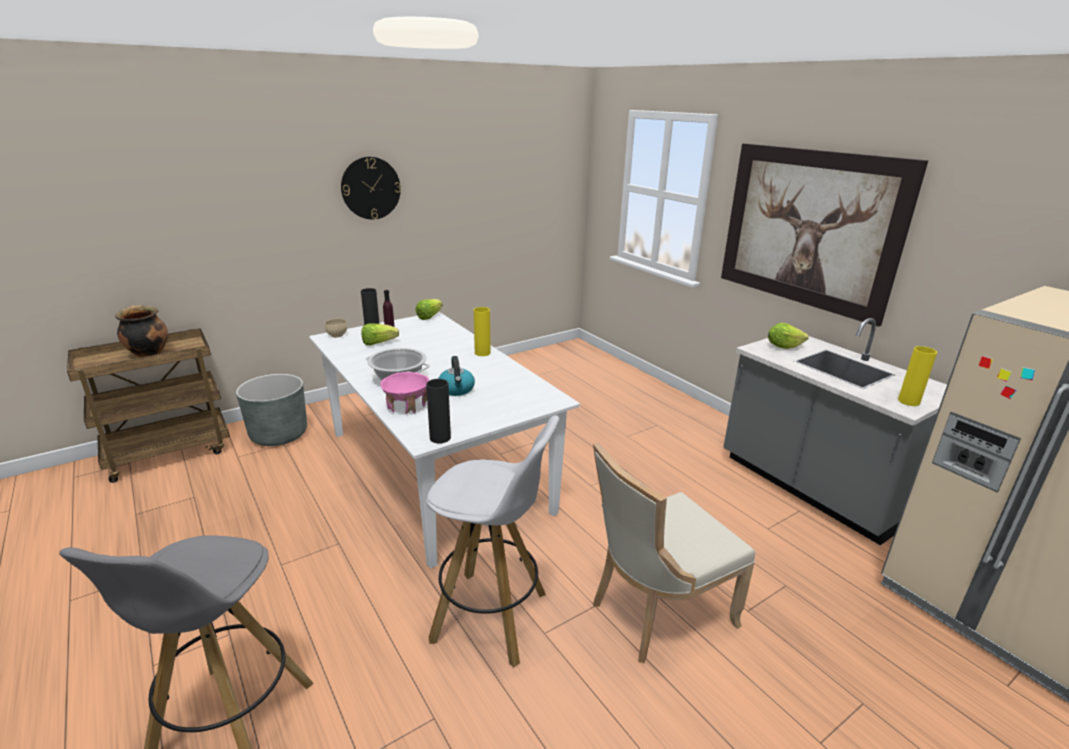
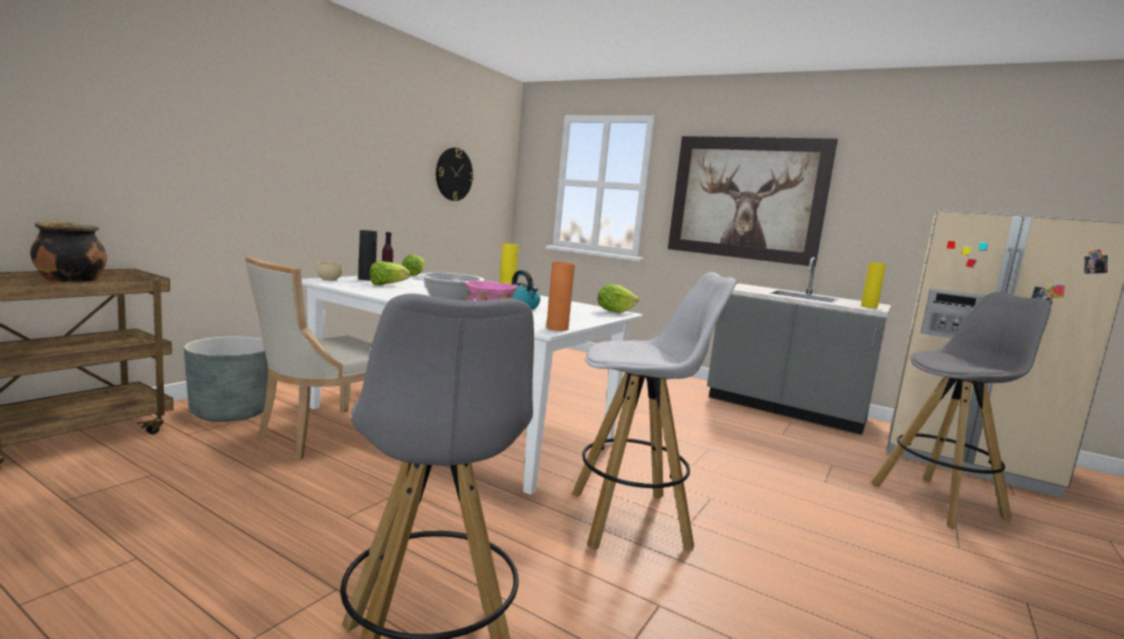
camera: 25 degrees left, 15 degrees down
wall clock [341,157,401,220] -> wall clock moved to [436,148,474,201]
black vase [426,379,451,444] -> orange vase [546,262,575,331]
beige chair [593,442,755,663] -> beige chair moved to [245,256,372,460]
lettuce [768,323,809,349] -> lettuce moved to [597,284,639,313]
none -> grey stool [871,292,1051,529]

